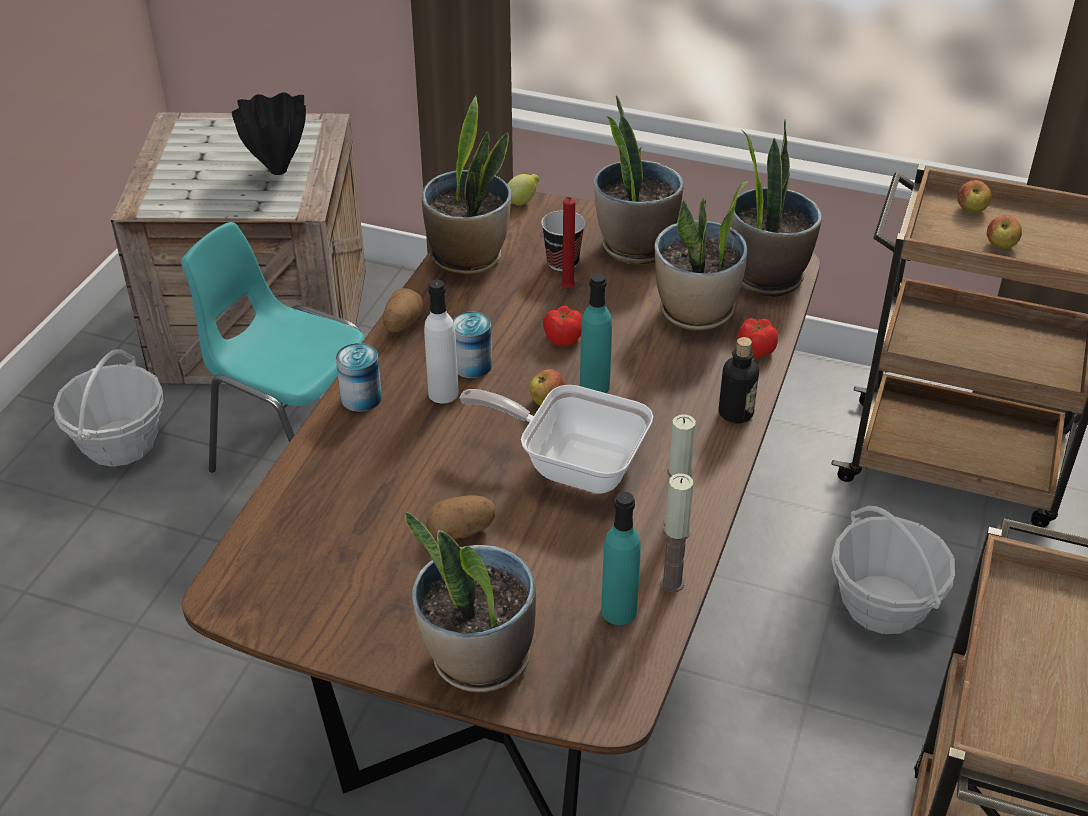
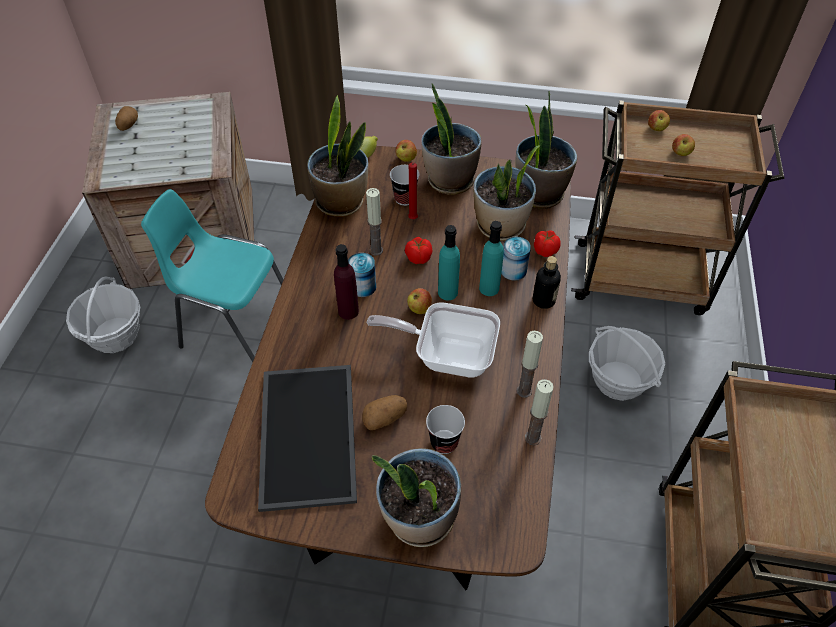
camera: 10 degrees left, 10 degrees up
black vase [231,92,306,175] -> none
can [336,343,382,412] -> can moved to [501,237,531,281]
potato [383,288,423,333] -> potato moved to [115,106,138,131]
white bottle [424,280,459,403] -> purple bottle [334,244,359,320]
turquoise bottle [601,492,641,625] -> turquoise bottle moved to [479,221,504,296]
none -> tray [258,365,357,512]
none -> candle [366,188,383,256]
none -> apple [395,140,417,162]
none -> cup [426,405,465,454]

